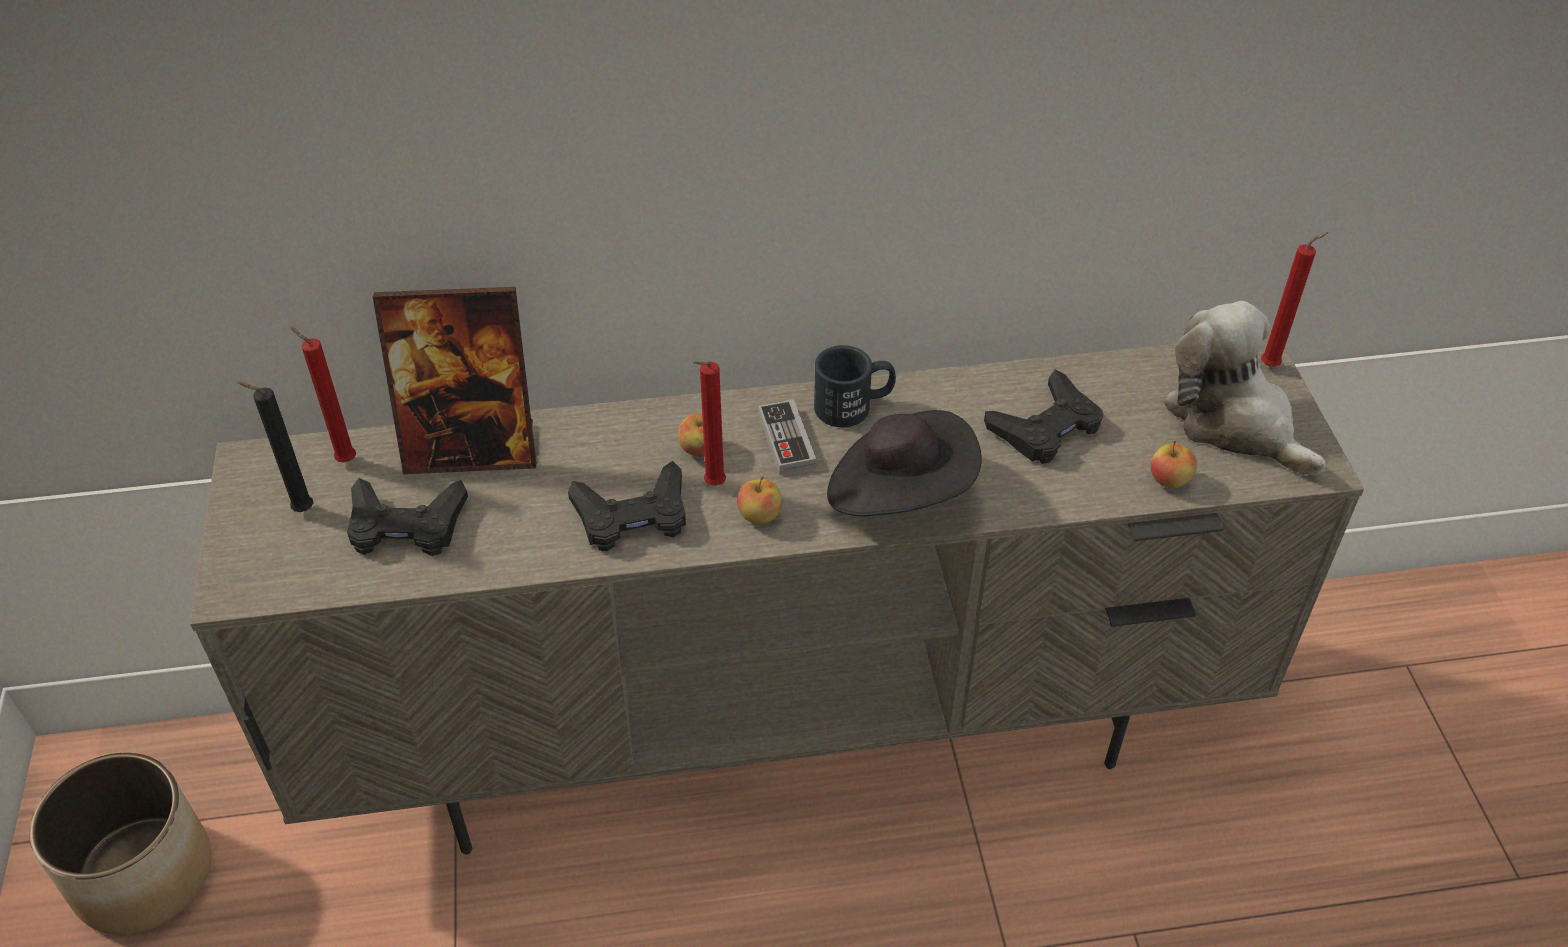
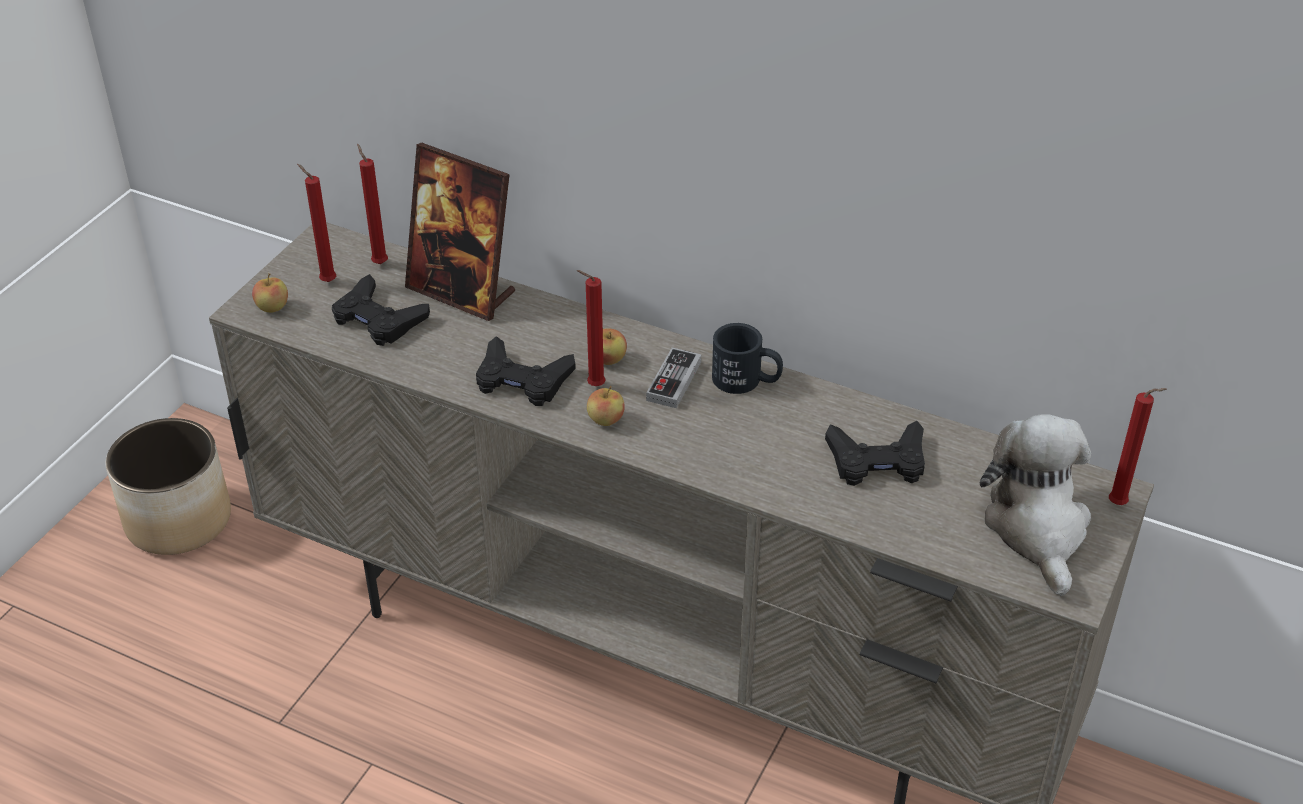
camera: 35 degrees right, 5 degrees down
black candle [237,381,313,512] -> red candle [297,164,336,282]
black hat [827,410,982,517] -> none
apple [1150,441,1197,489] -> apple moved to [252,273,288,312]

